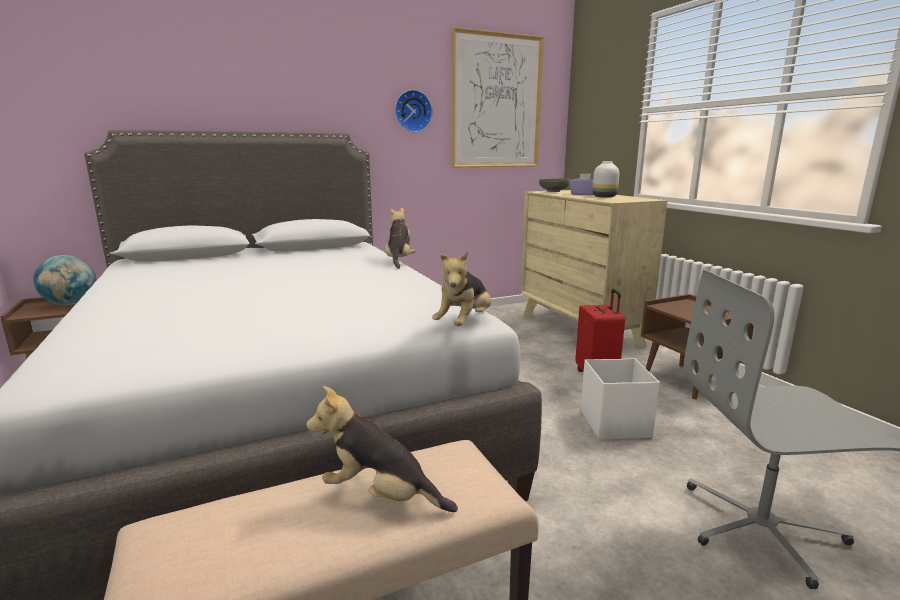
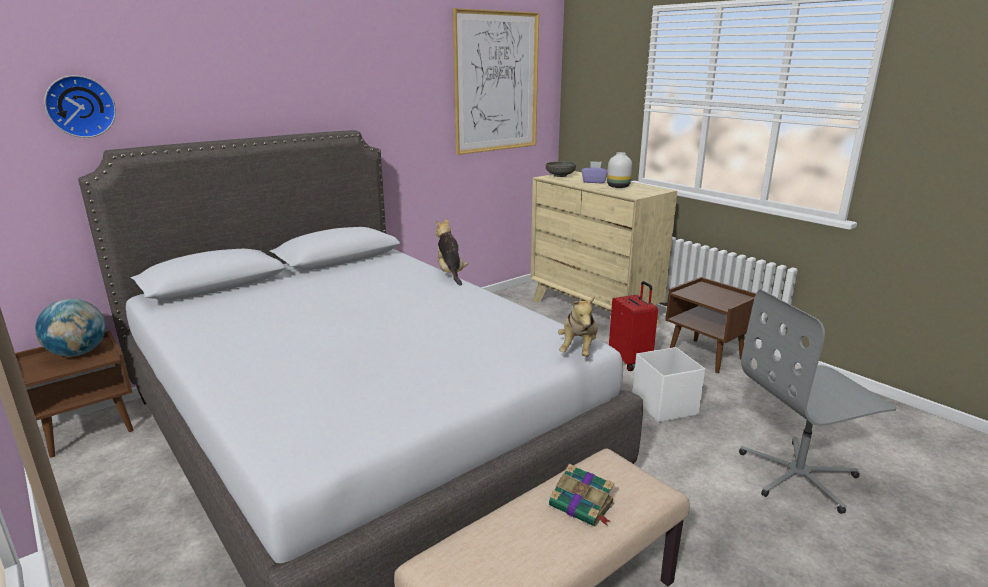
camera: 15 degrees left, 5 degrees up
plush toy [306,386,458,512] -> book [549,464,614,527]
wall clock [395,90,433,133] -> wall clock moved to [44,75,116,138]

